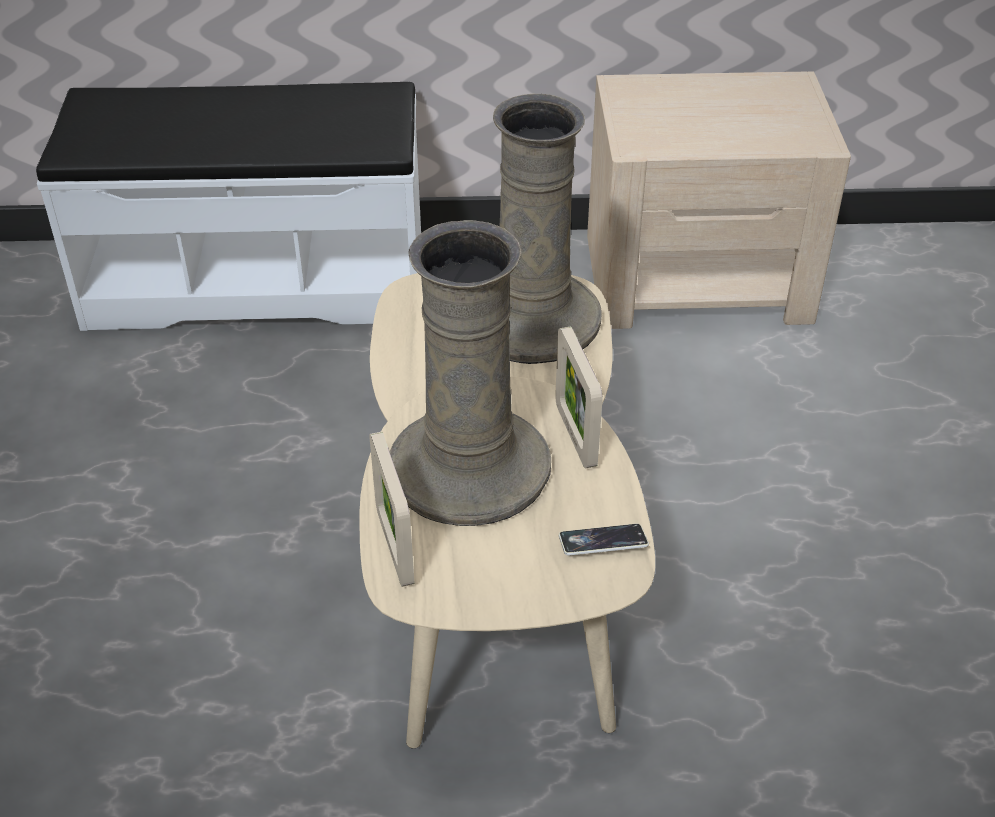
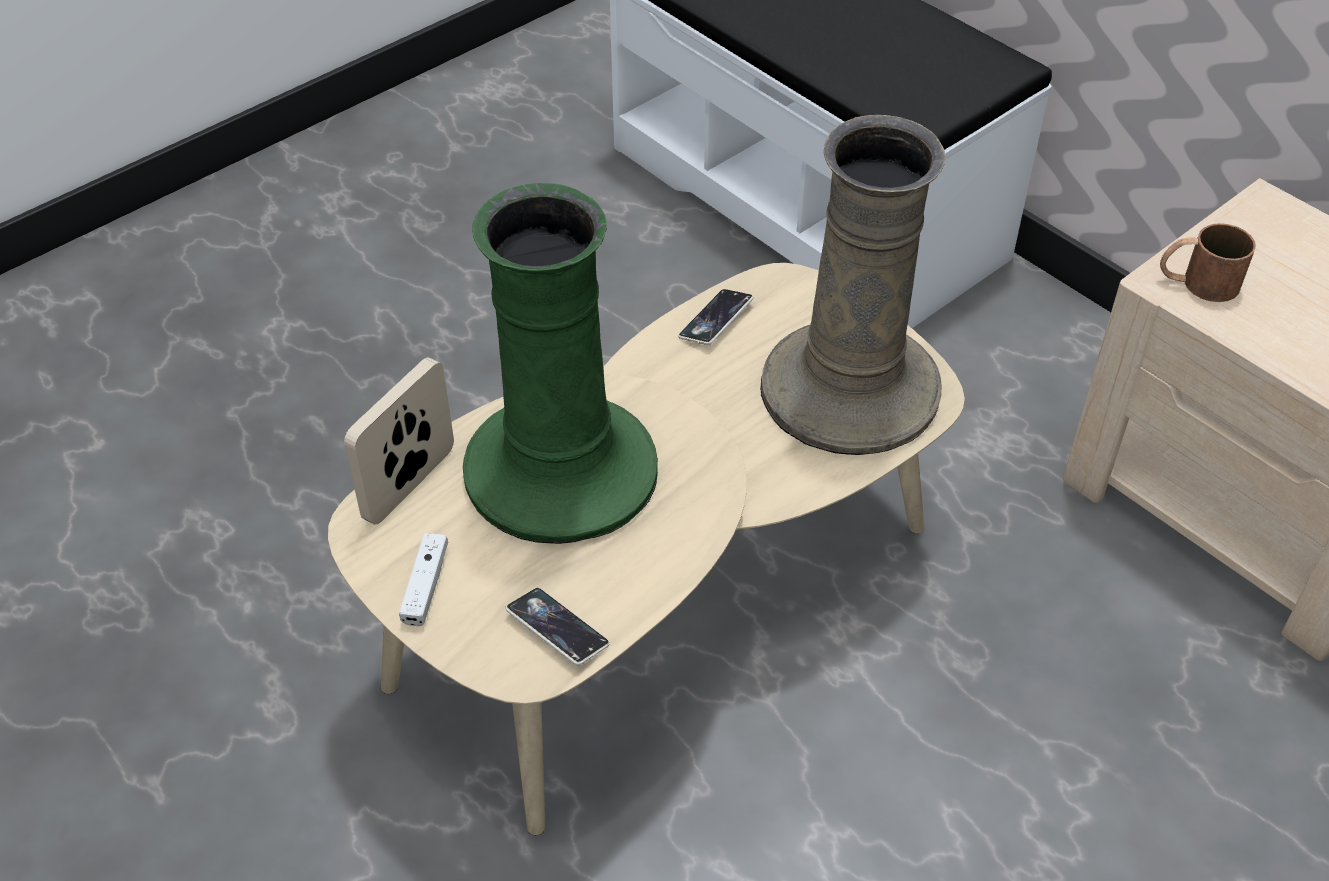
camera: 50 degrees right, 5 degrees up
beige vase [390,220,551,526] -> green vase [463,183,658,544]
picture frame [555,326,603,468] -> none
none -> white game controller [399,533,448,626]
none -> phone [678,289,754,345]
none -> brown mug [1160,223,1256,302]

